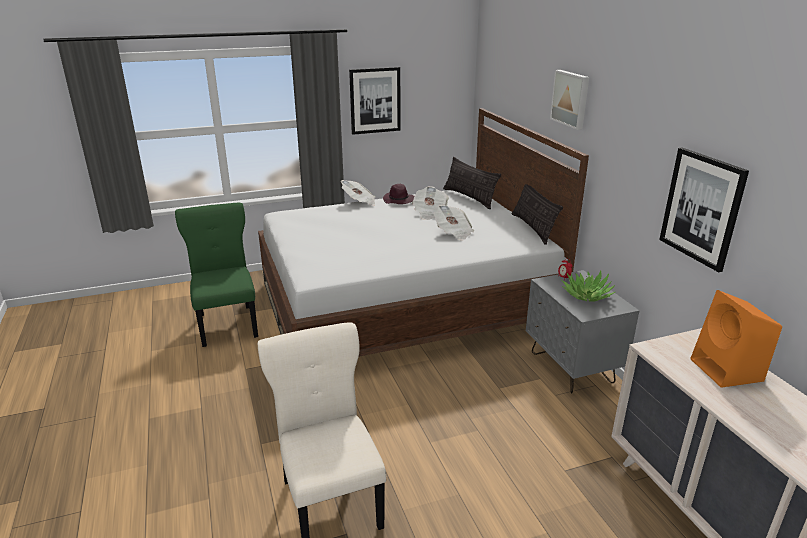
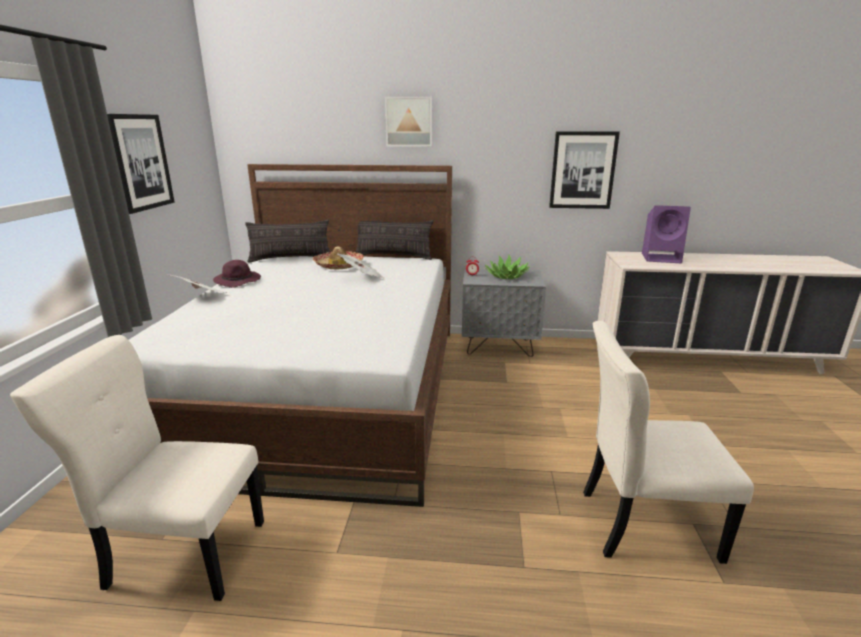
camera: 65 degrees left, 5 degrees down
green chair [175,203,258,347] -> beige chair [10,335,264,601]
newspaper [412,186,449,220] -> none
orange speaker [690,290,782,388] -> purple speaker [642,205,691,263]
none -> hat [313,247,364,269]

